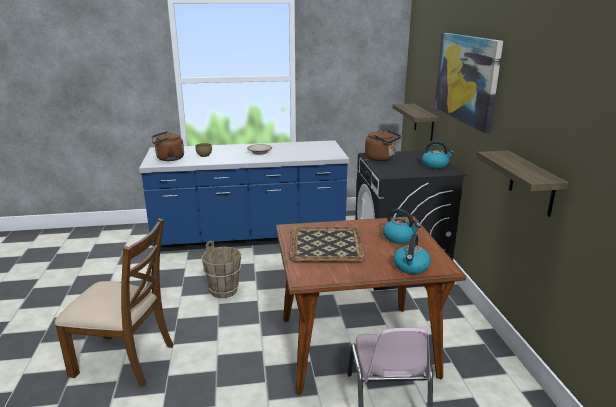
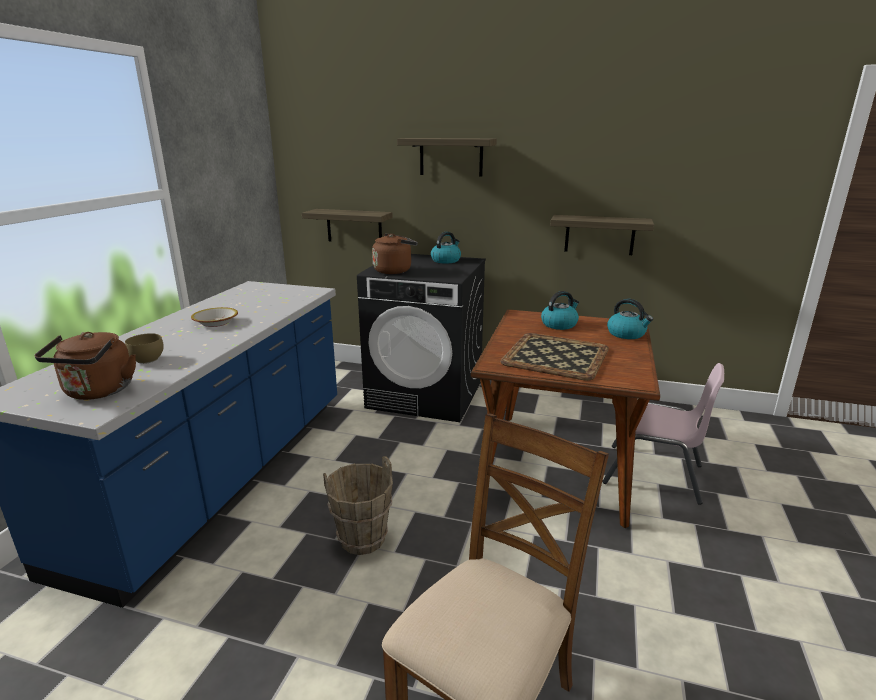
camera: 65 degrees left, 0 degrees up
picture [435,33,503,133] -> shelf [397,138,497,176]

